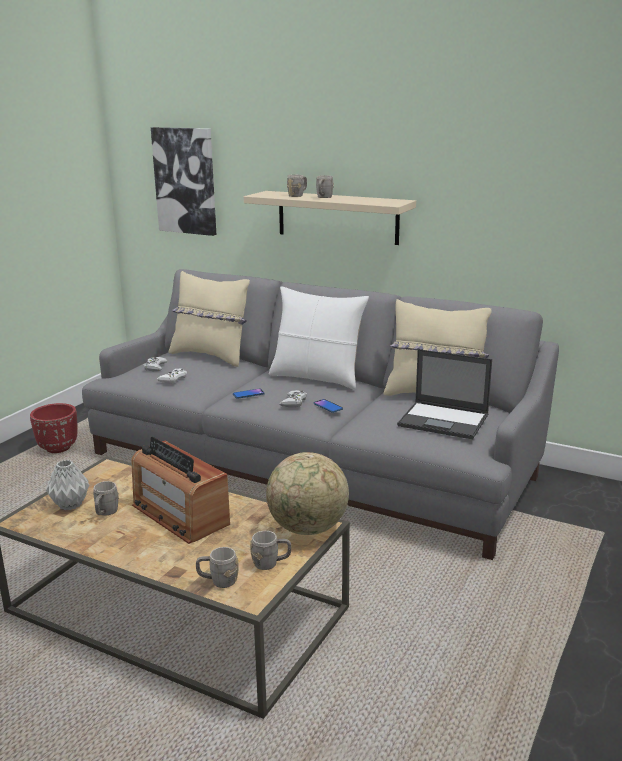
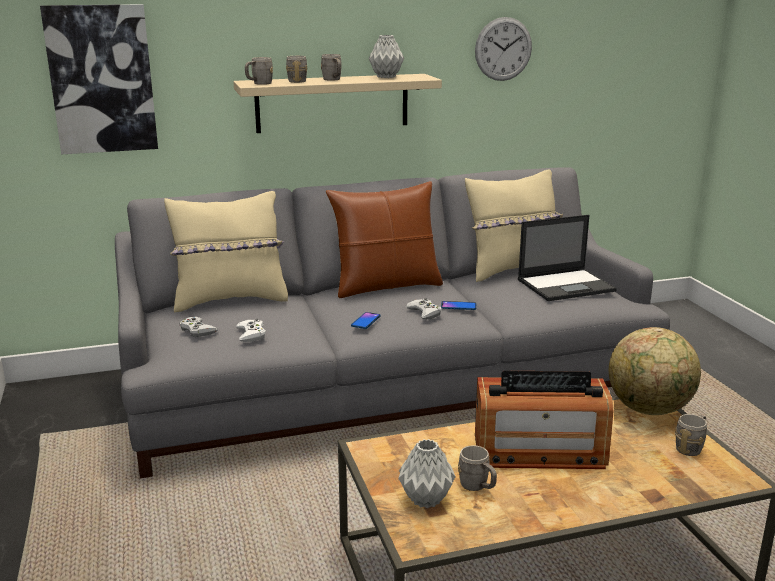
camera: 45 degrees left, 0 degrees up
red planter [30,403,78,453] -> none
grey mug [196,547,239,588] -> grey mug moved to [245,57,273,85]
white pillow [269,286,369,389] -> brown pillow [326,181,443,298]
none -> grey vase [369,35,404,78]
none -> wall clock [475,17,532,81]

